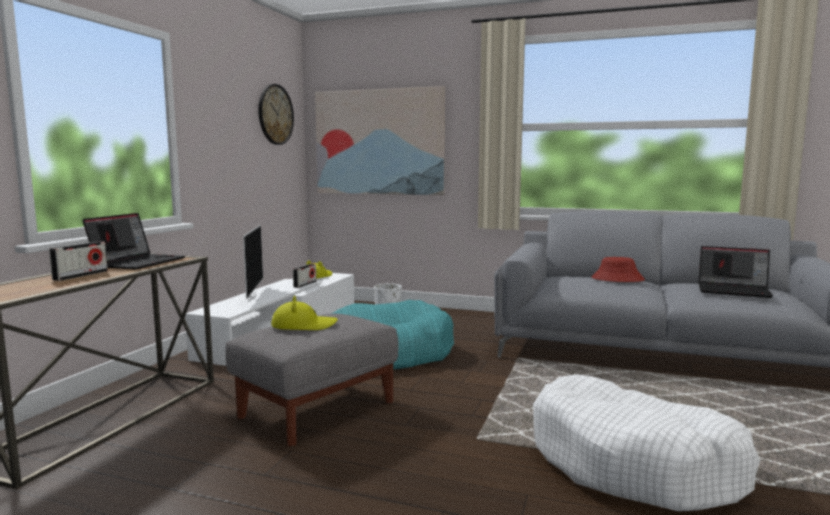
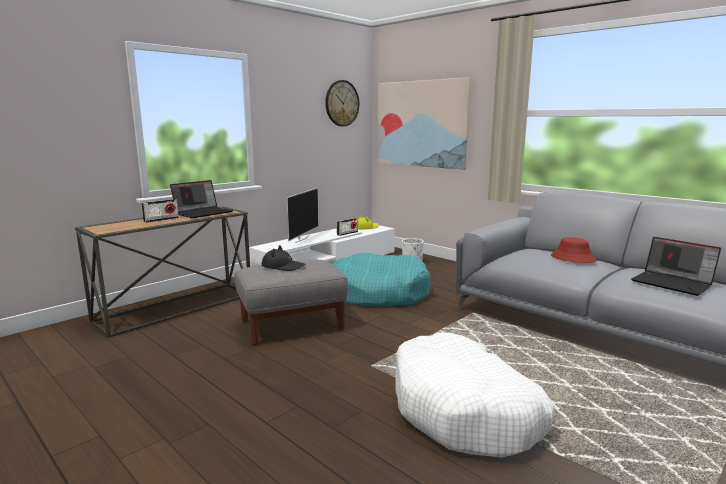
camera: 25 degrees right, 5 degrees up
yellow hat [271,296,338,330] -> black hat [262,245,305,271]

